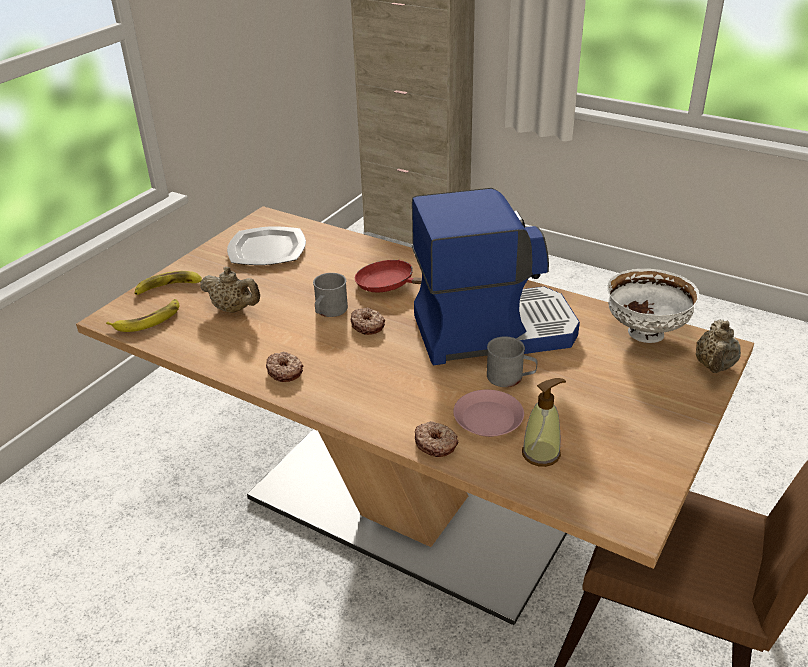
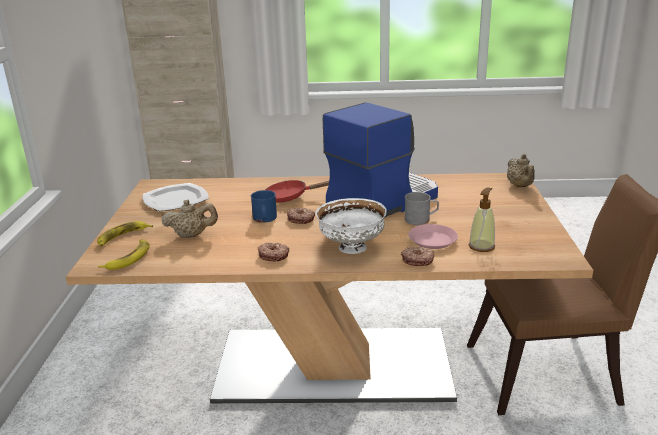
camera: 30 degrees left, 10 degrees down
grey mug [313,273,348,317] -> blue mug [251,190,277,223]
white bowl [607,269,700,343] -> white bowl moved to [315,198,387,254]

